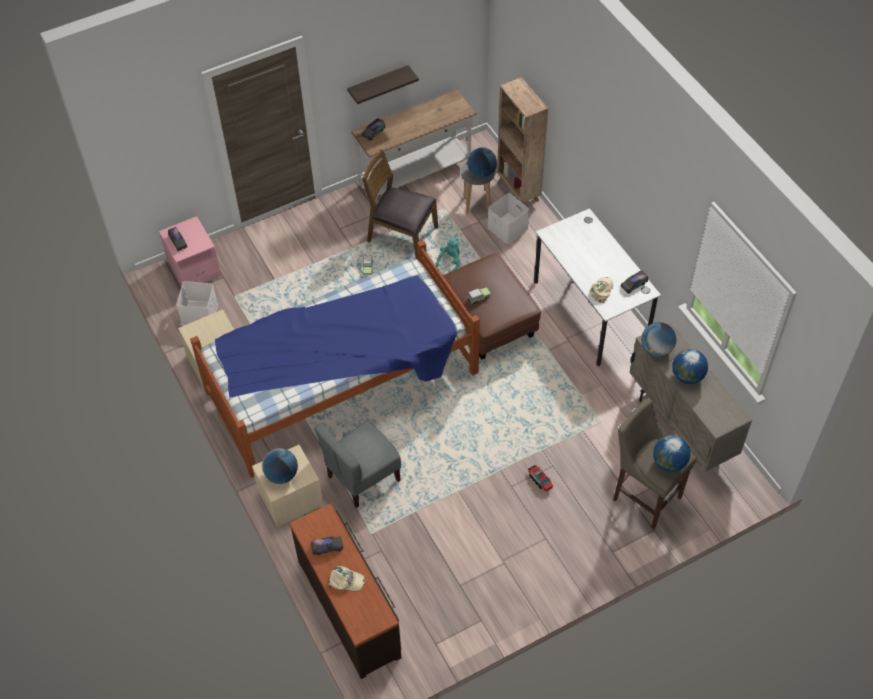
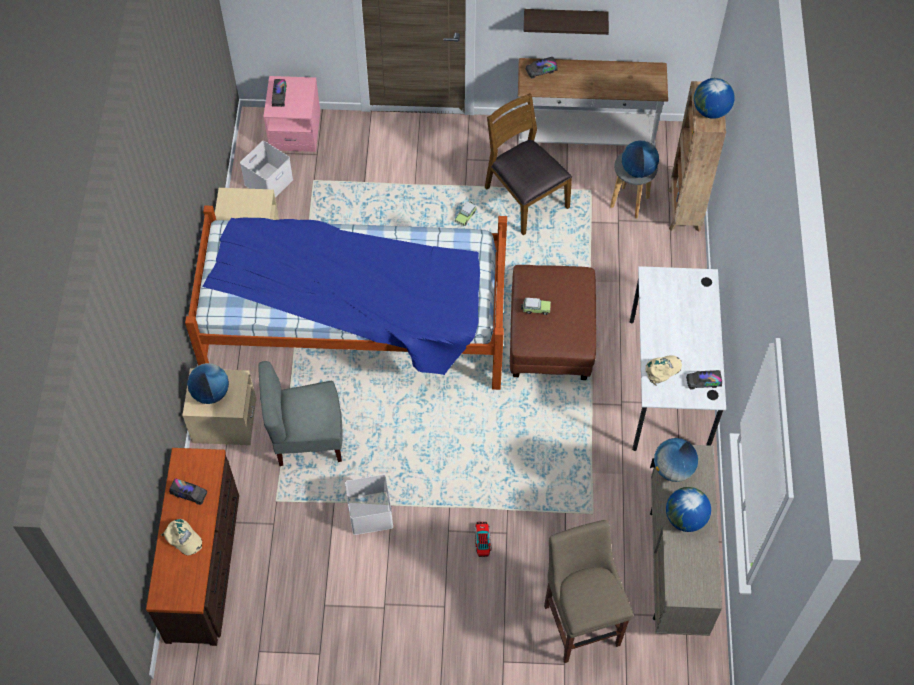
camera: 30 degrees right, 5 degrees up
turquoise plush toy [436,238,460,271] -> none
white storage box [487,193,530,244] -> white storage box moved to [345,474,393,535]
globe [653,435,690,472] -> globe moved to [694,78,735,119]

